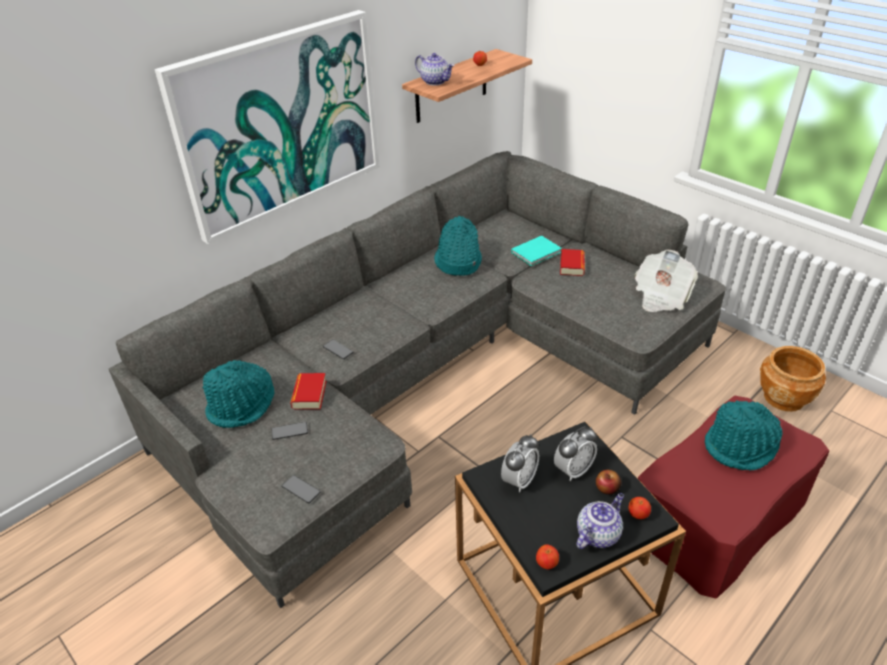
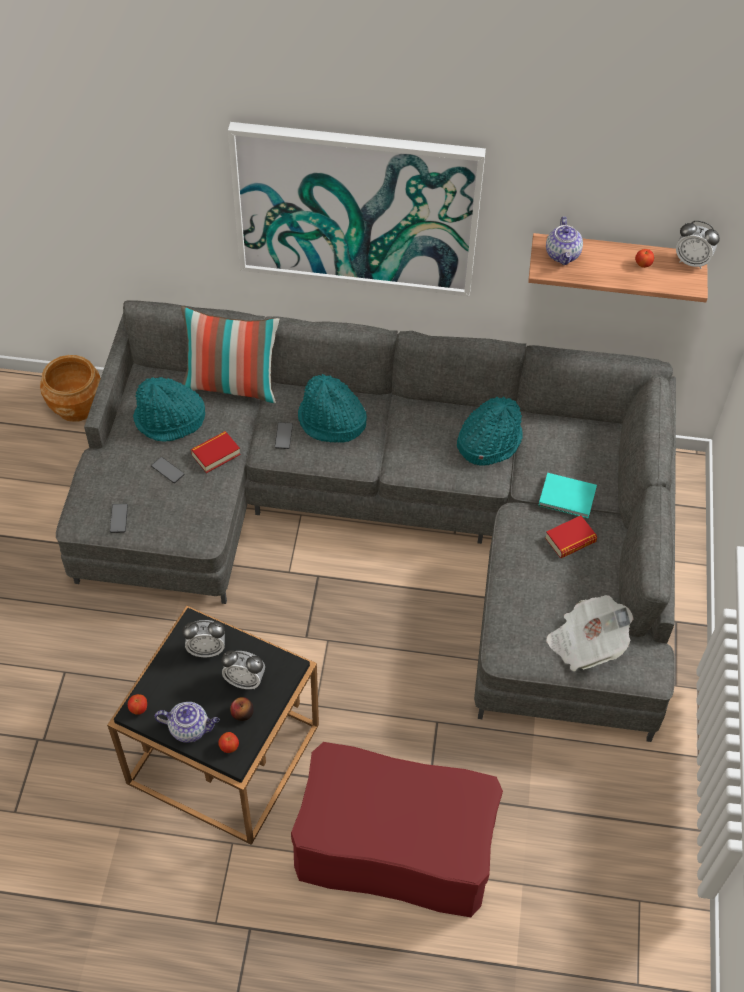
camera: 50 degrees right, 15 degrees up
turquoise hat [705,400,783,470] -> turquoise hat moved to [298,374,367,443]
brown planter [760,346,826,412] -> brown planter moved to [40,355,101,422]
none -> pillow [181,306,280,403]
none -> alarm clock [676,221,720,269]

